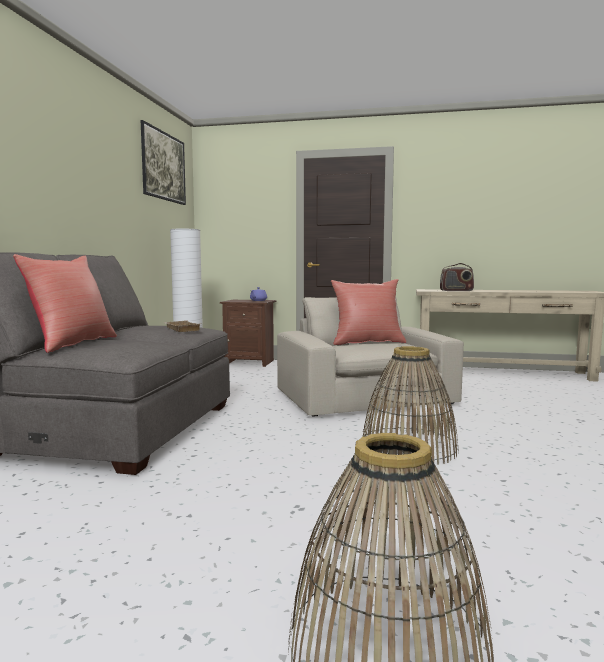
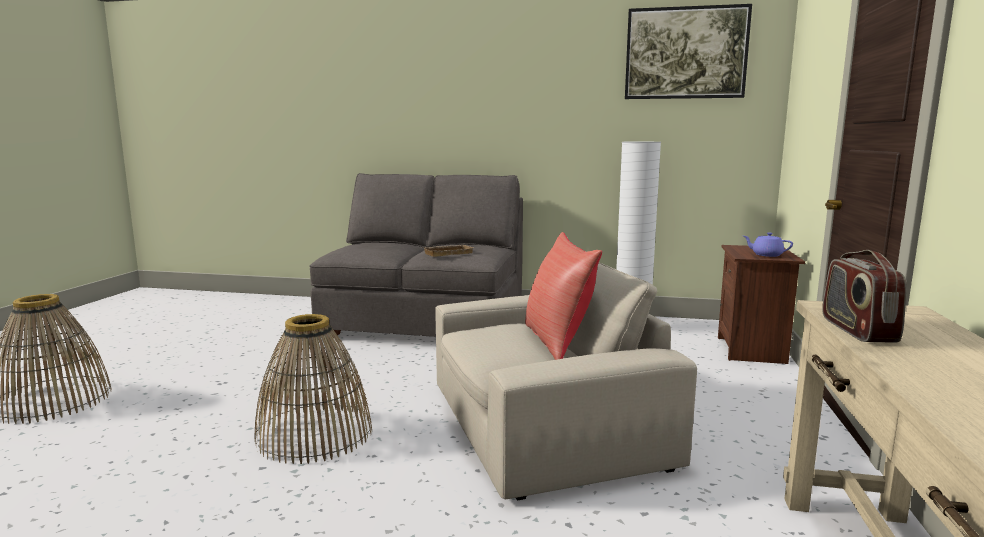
camera: 90 degrees right, 5 degrees up
red pillow [13,254,117,353] -> none

